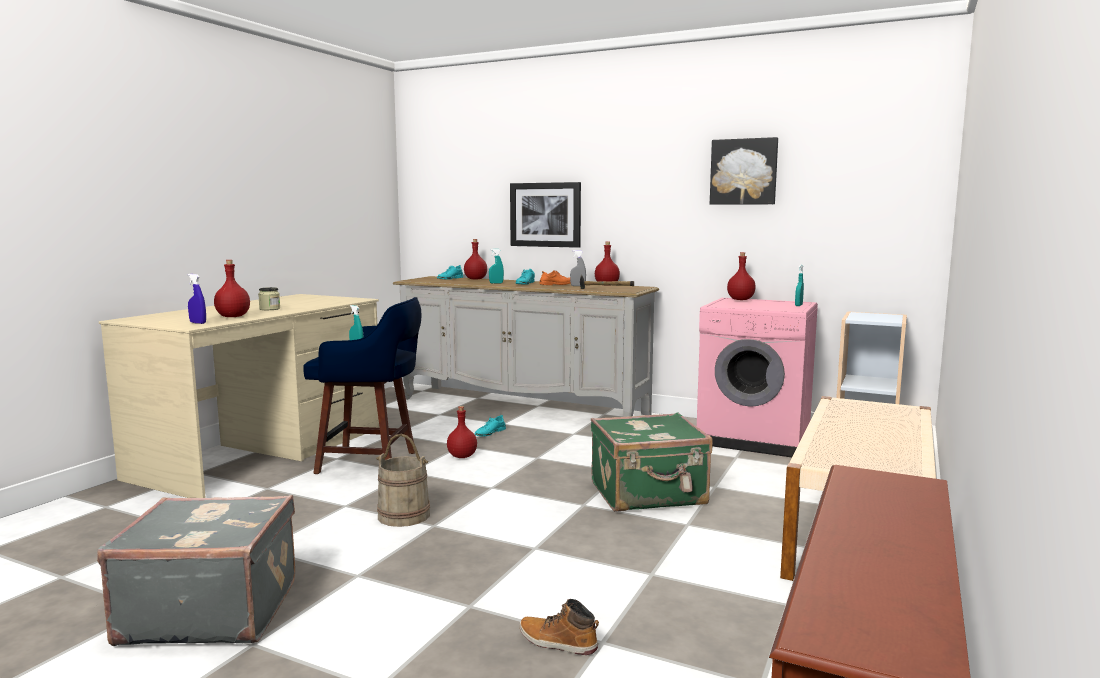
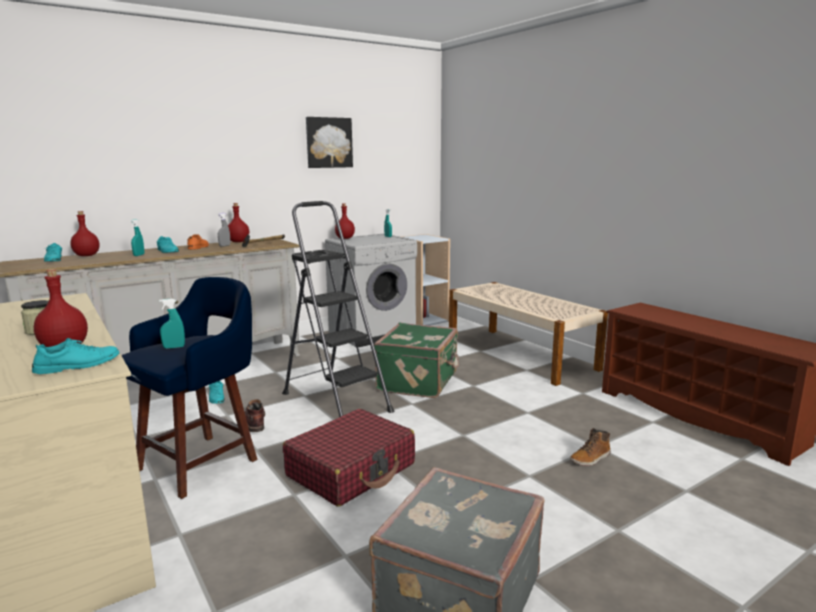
camera: 60 degrees left, 5 degrees up
blue spray bottle [188,274,206,324] -> turquoise shoe [32,338,119,374]
beige bucket [376,434,430,527] -> red suitcase [283,409,415,507]
red bottle [447,406,477,458] -> brown boot [245,399,265,432]
picture [510,182,581,248] -> none
pink washing machine [697,298,818,457] -> white washing machine [325,234,417,347]
none -> step ladder [282,201,395,417]

